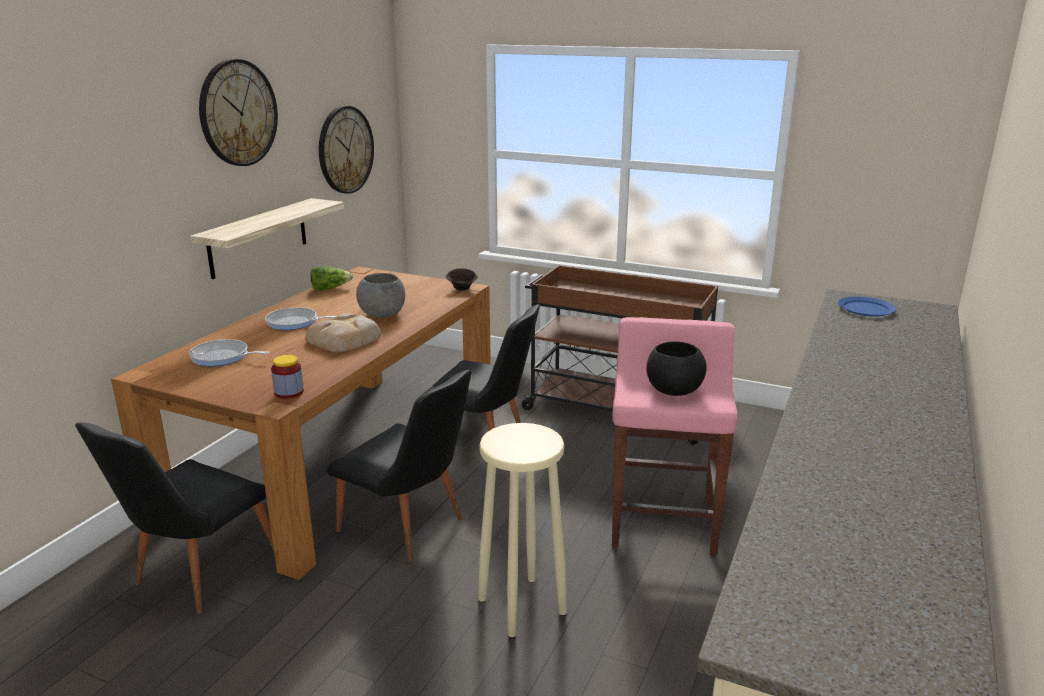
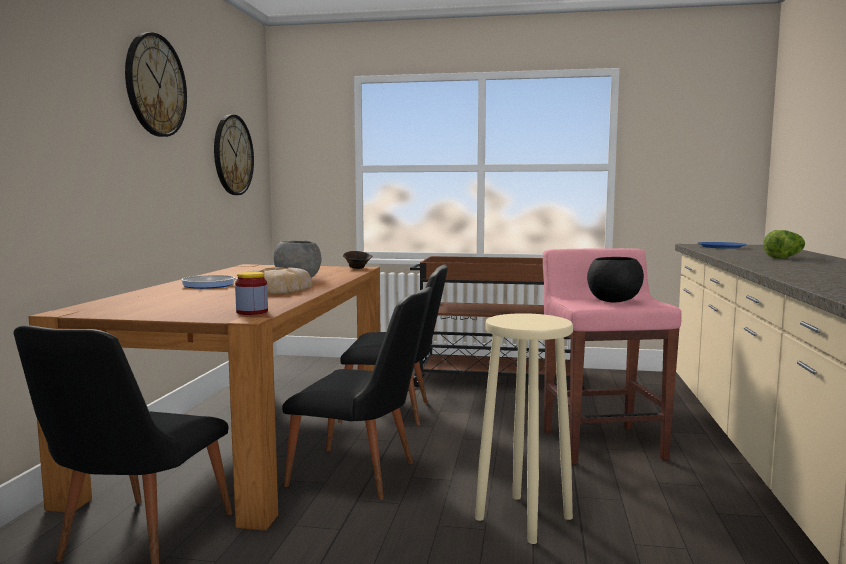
camera: 15 degrees left, 15 degrees down
frying pan [189,339,270,366] -> none
shelf [190,198,344,279] -> none
lettuce [311,266,353,291] -> lettuce moved to [763,230,805,259]

